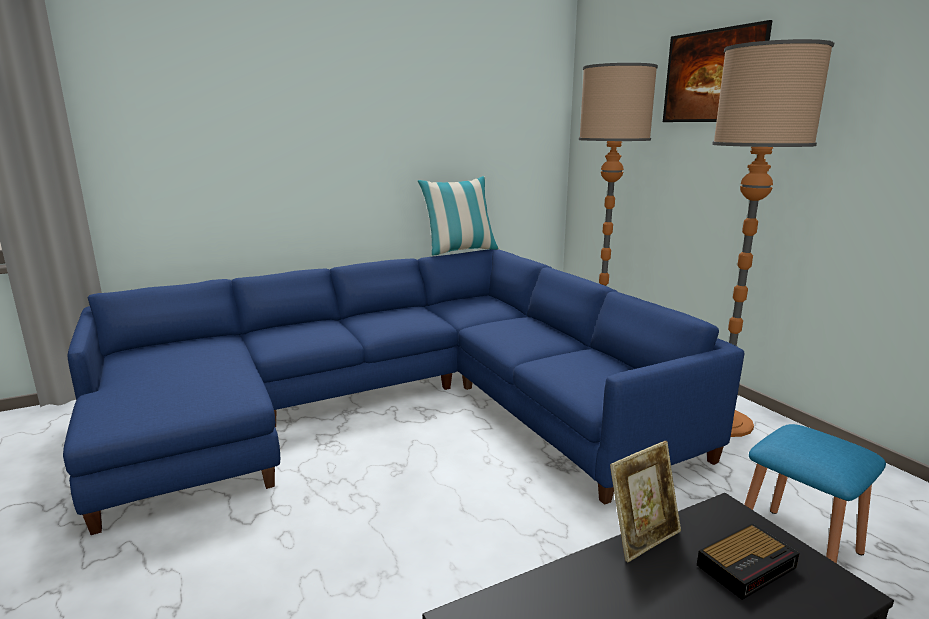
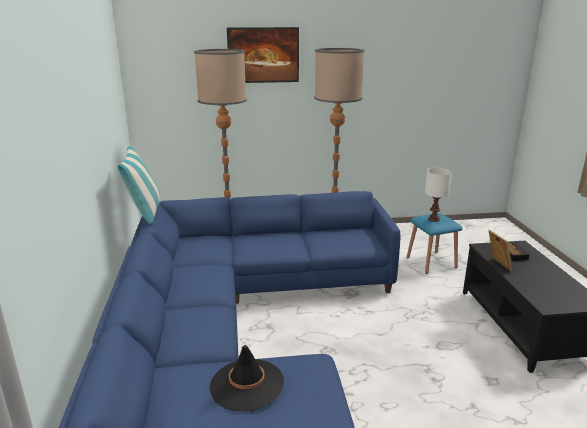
camera: 70 degrees left, 5 degrees up
none -> black hat [209,345,284,411]
none -> white table lamp [425,168,452,222]

